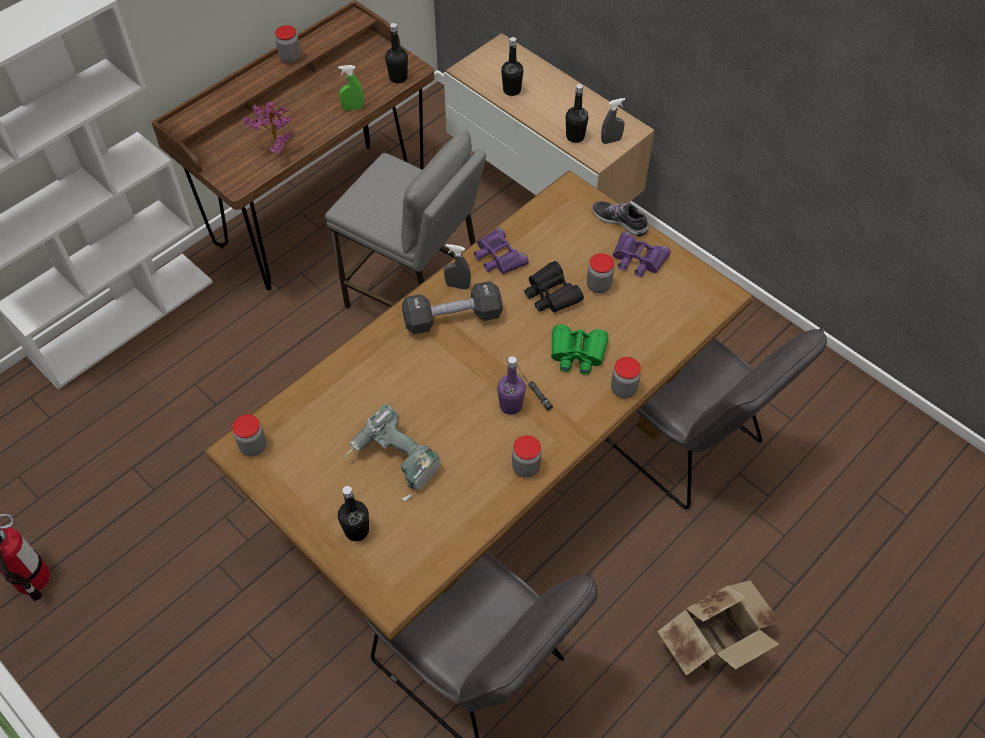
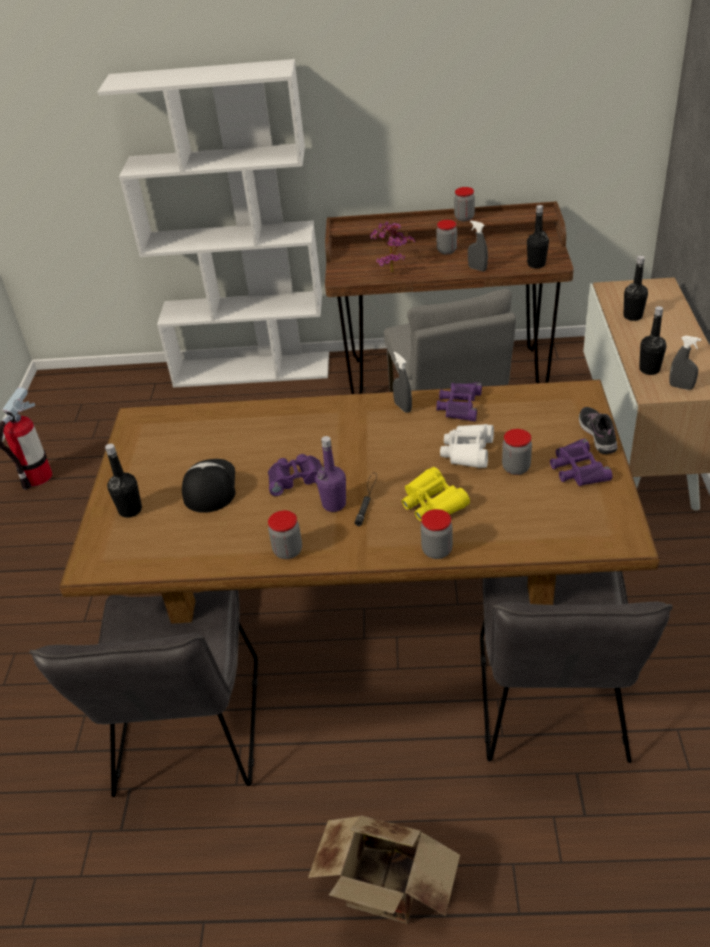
camera: 50 degrees right, 15 degrees down
jar [232,414,267,456] -> jar moved to [436,220,457,255]
green spray bottle [338,65,364,110] -> grey spray bottle [468,221,488,271]
power drill [344,404,441,502] -> cap [182,459,236,513]
black dumbbell [402,281,503,334] -> none
black binoculars [525,261,584,313] -> white binoculars [440,424,494,468]
green binoculars [551,324,608,375] -> yellow binoculars [402,467,470,521]
none -> purple binoculars [268,454,322,496]

